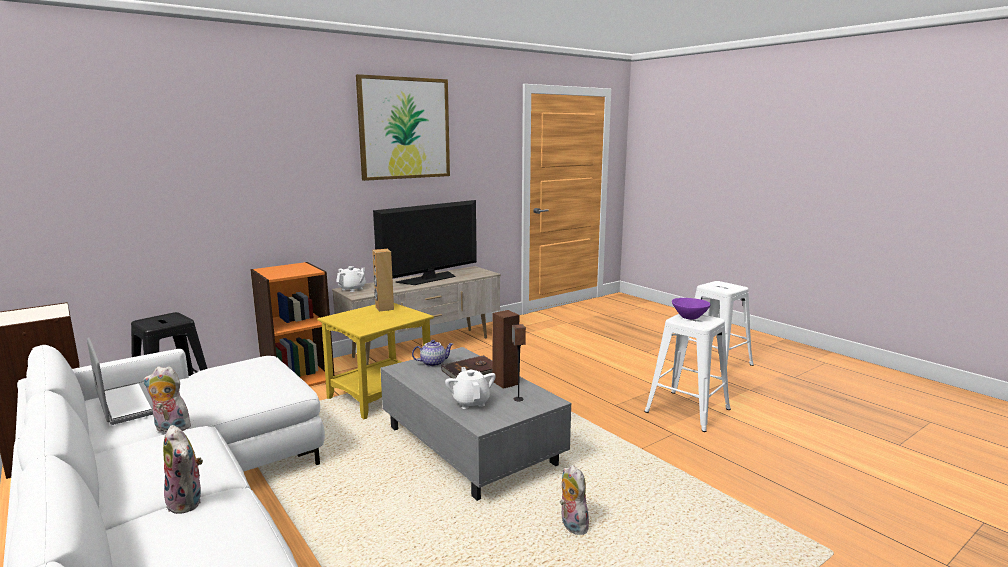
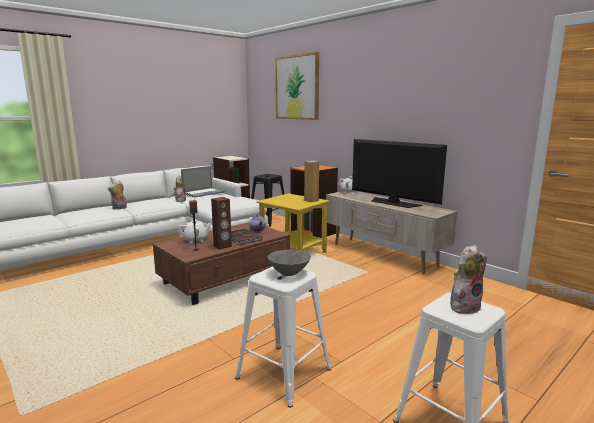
camera: 85 degrees right, 0 degrees up
picture [356,74,450,181] -> picture moved to [275,52,319,120]
grey coffee table [380,347,571,501] -> brown coffee table [153,222,290,305]
plush toy [560,465,589,535] -> plush toy moved to [450,245,487,314]
purple bowl [672,298,711,320] -> grey bowl [268,250,311,276]

